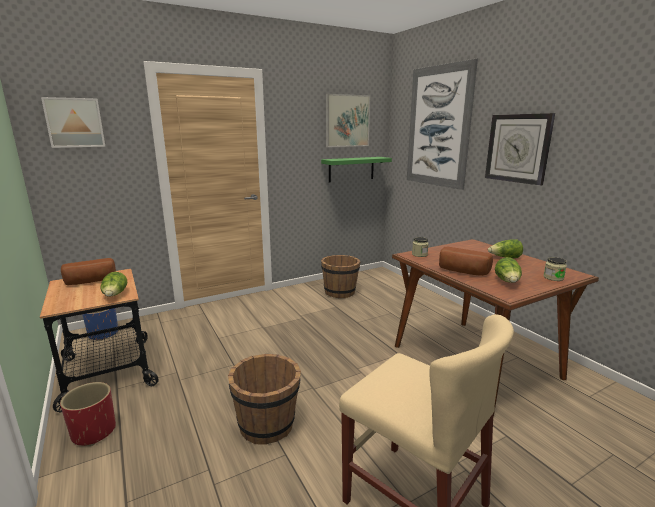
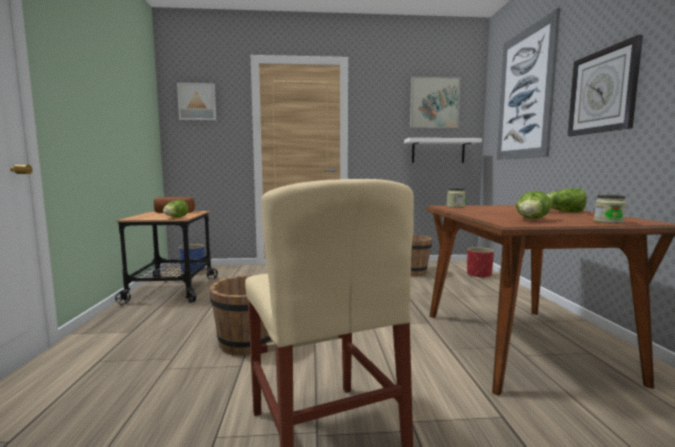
camera: 25 degrees right, 10 degrees down
red planter [60,382,116,446] -> red planter moved to [467,247,494,278]
green shelf [321,157,392,182] -> white shelf [404,138,482,163]
bread [439,247,493,276] -> none

